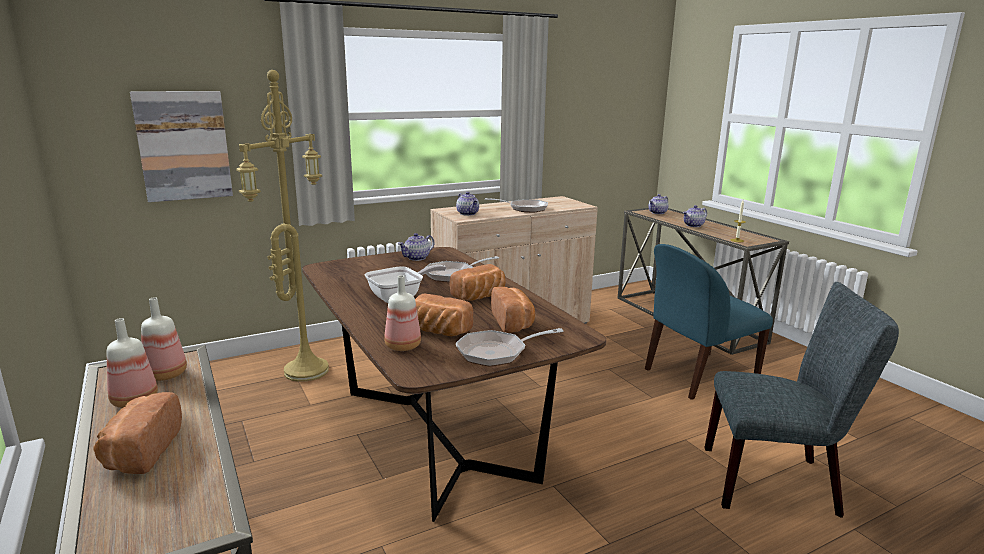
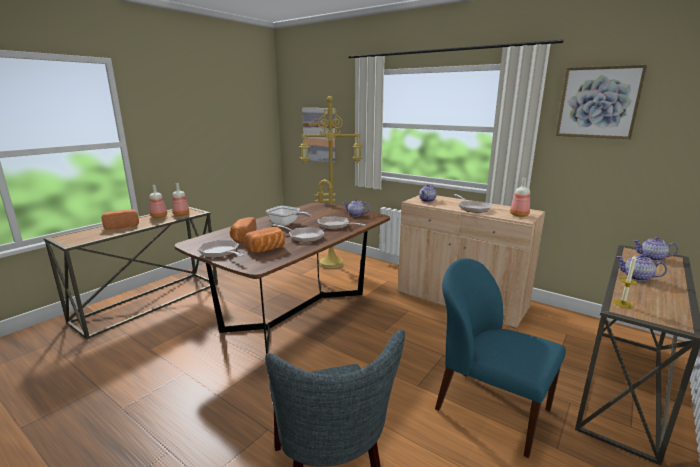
camera: 65 degrees right, 0 degrees up
bottle [384,275,421,351] -> bottle moved to [510,178,530,217]
bread [449,264,506,301] -> frying pan [273,224,324,242]
none -> picture [556,65,647,139]

